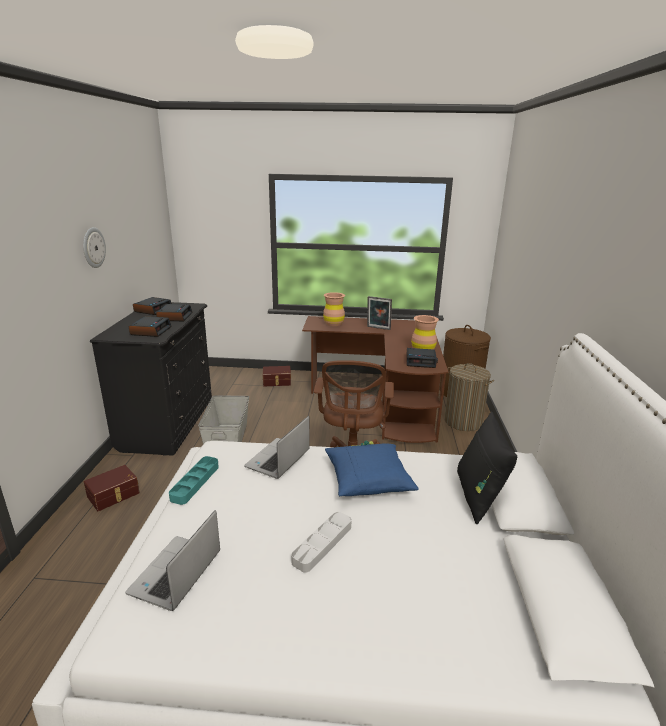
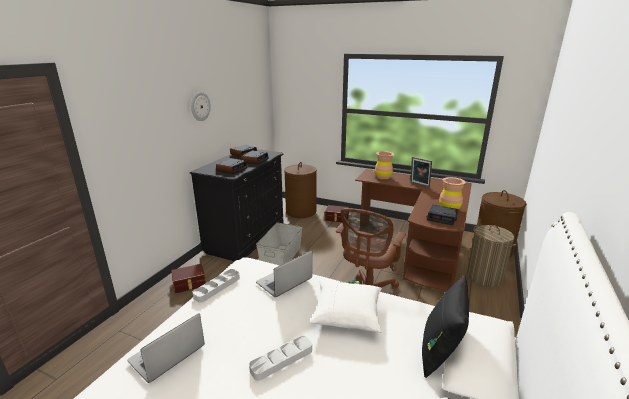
camera: 20 degrees right, 0 degrees up
turquoise tray [169,456,219,505] -> grey tray [192,269,240,303]
blue pillow [325,440,419,496] -> white pillow [310,279,382,333]
none -> brown laundry basket [284,162,317,218]

